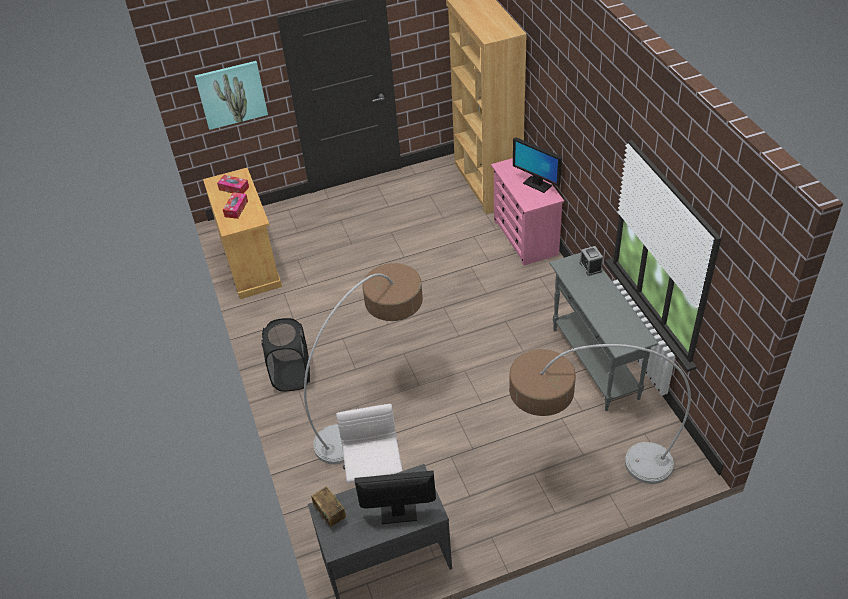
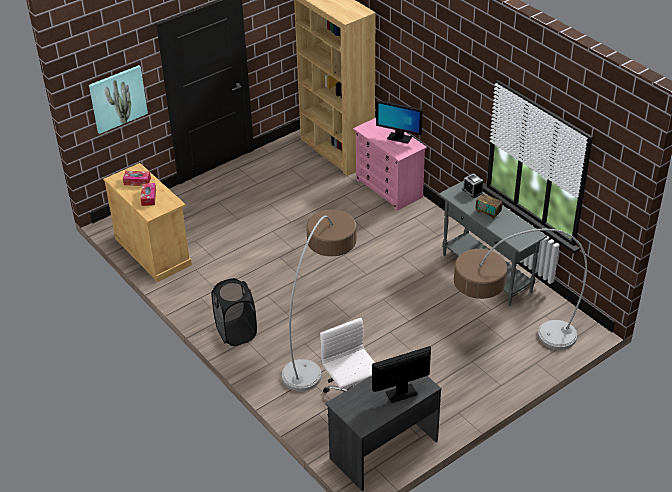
camera: 20 degrees left, 5 degrees down
radio [311,487,346,527] -> radio moved to [476,191,502,219]

